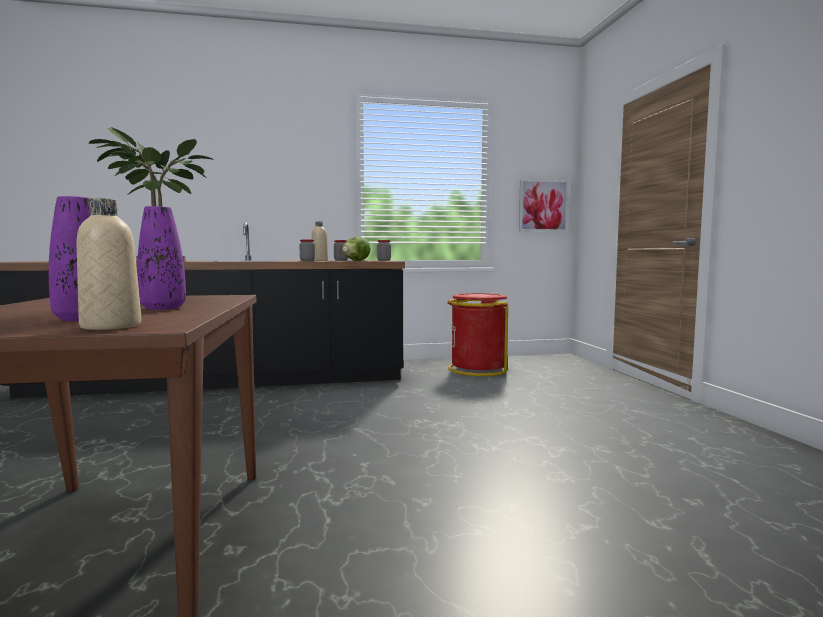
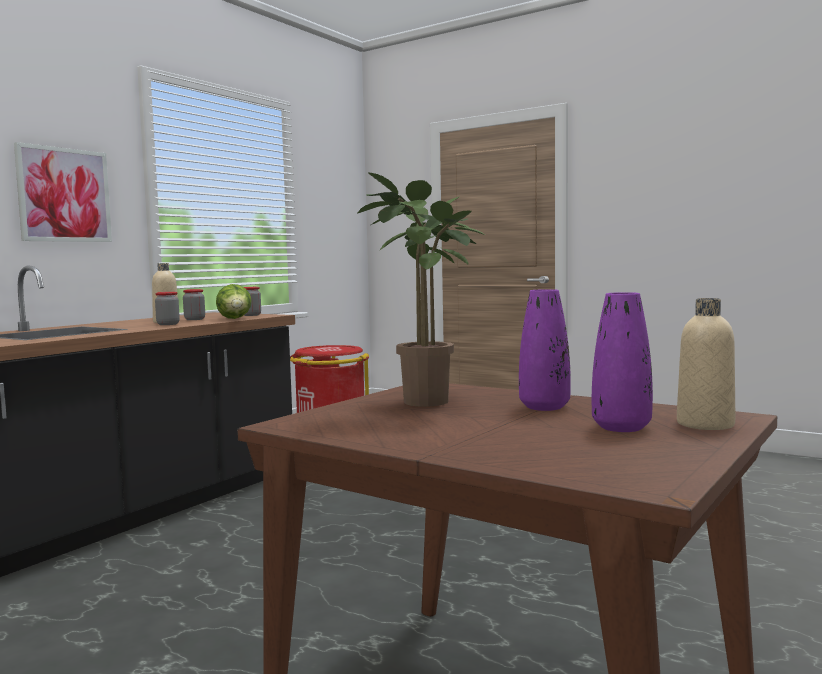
camera: 45 degrees left, 0 degrees up
picture [519,179,569,232] -> picture moved to [14,142,112,242]

